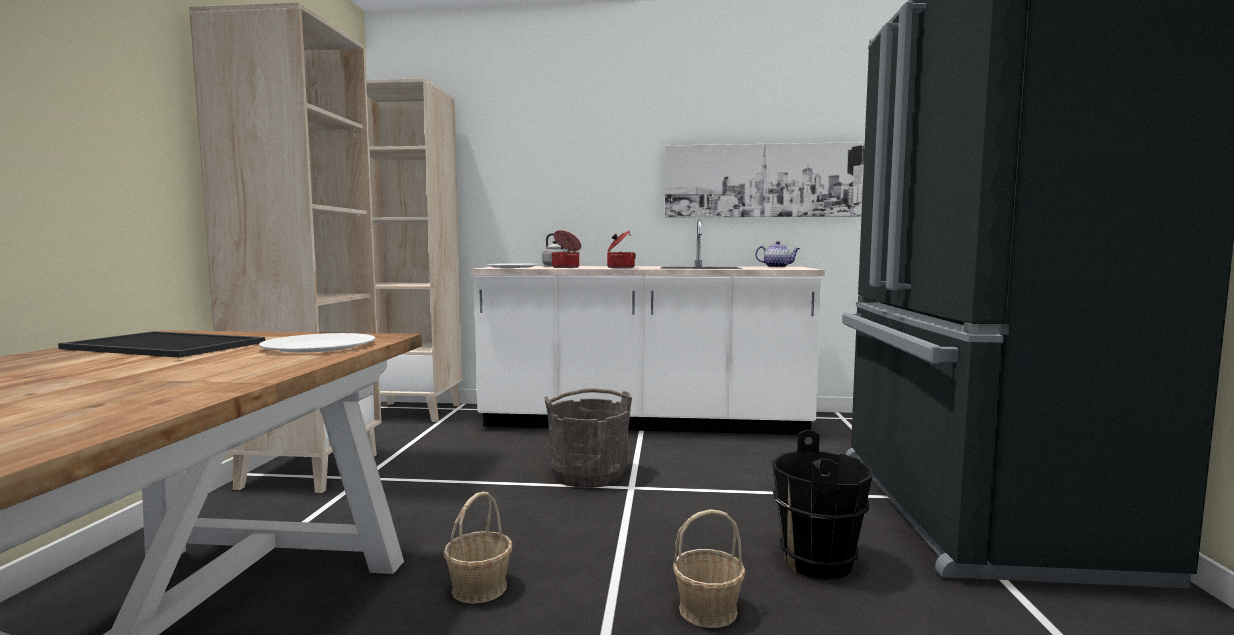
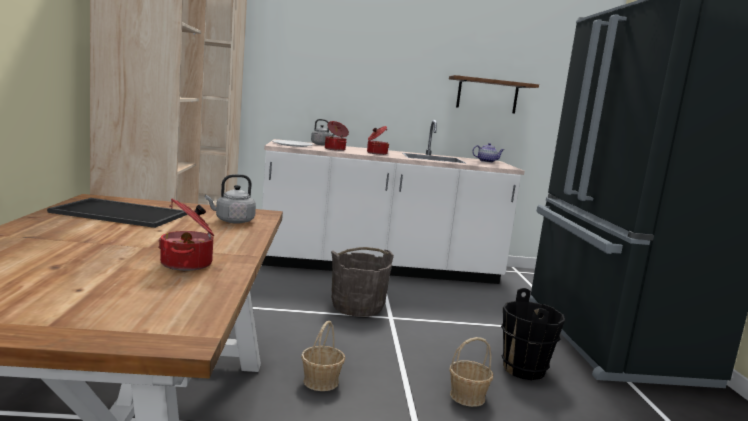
camera: 10 degrees left, 5 degrees up
white plate [259,333,375,353] -> grey kettle [205,174,256,224]
picture [665,142,865,217] -> brown shelf [449,75,539,113]
none -> cooking pot [158,199,214,271]

